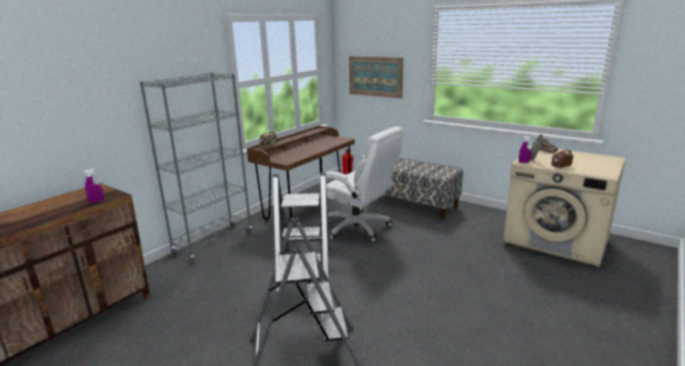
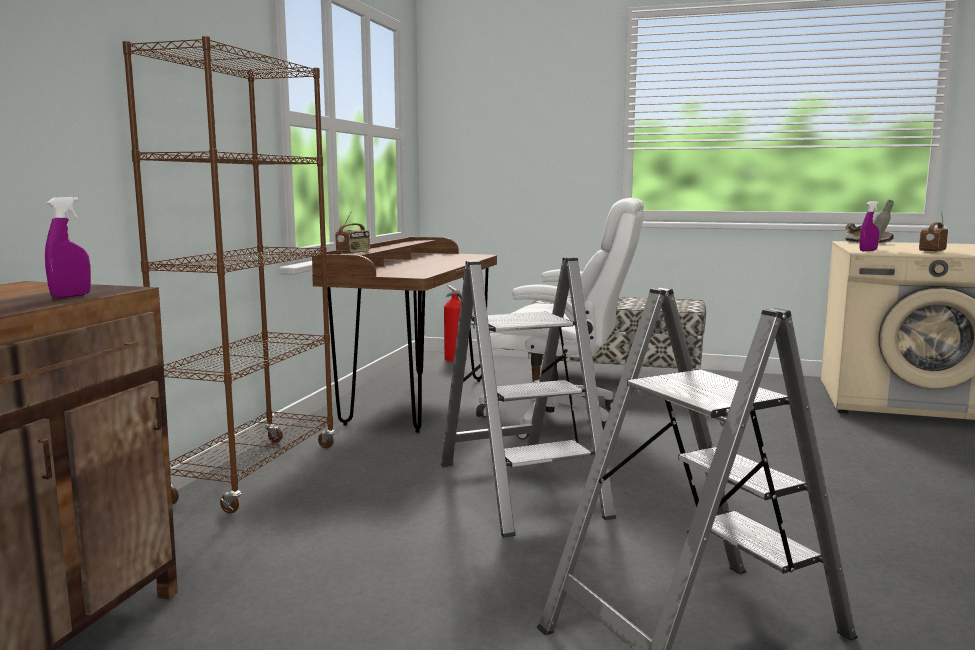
camera: 20 degrees left, 10 degrees down
grey bookcase [140,72,252,263] -> brown bookcase [122,36,336,513]
picture [349,56,403,99] -> none

